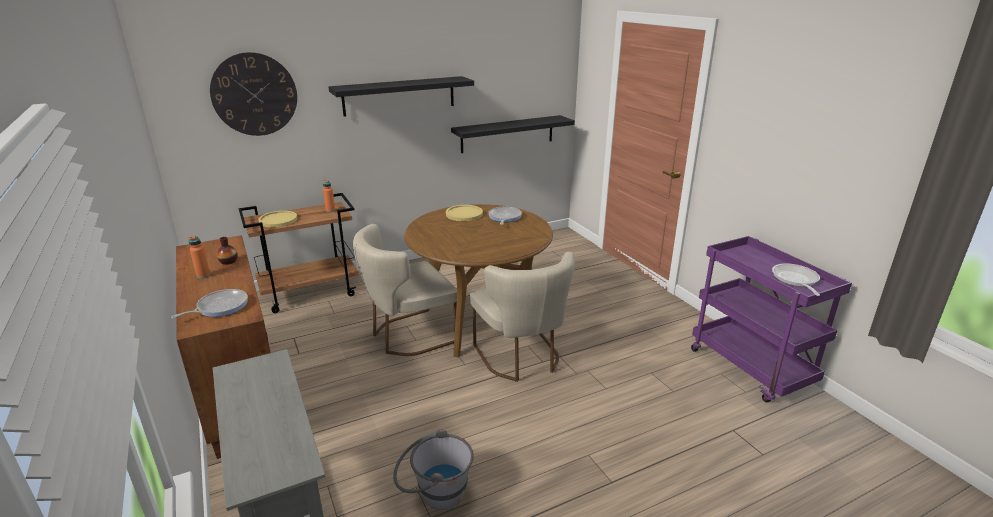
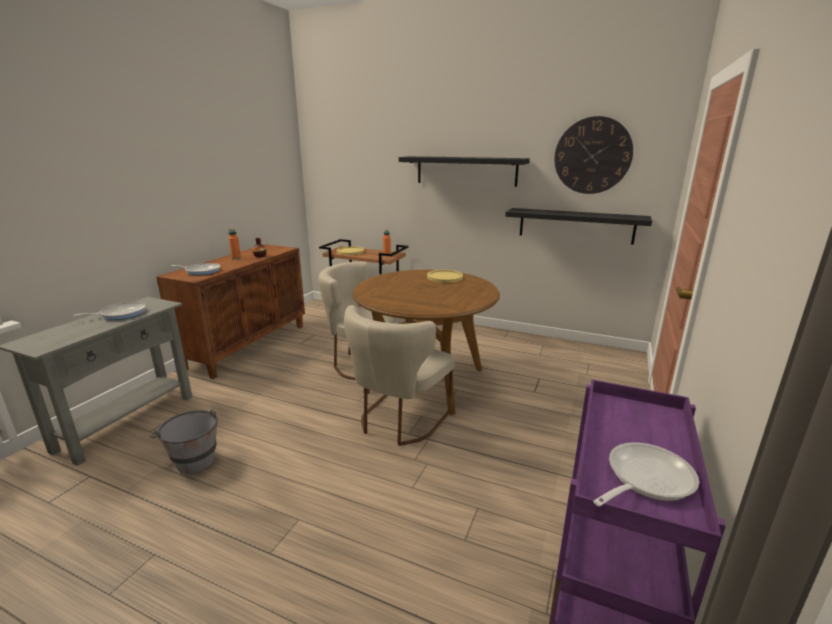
camera: 50 degrees right, 5 degrees down
wall clock [210,52,297,136] -> wall clock moved to [554,116,633,194]
frying pan [488,207,522,225] -> frying pan moved to [74,302,146,320]

